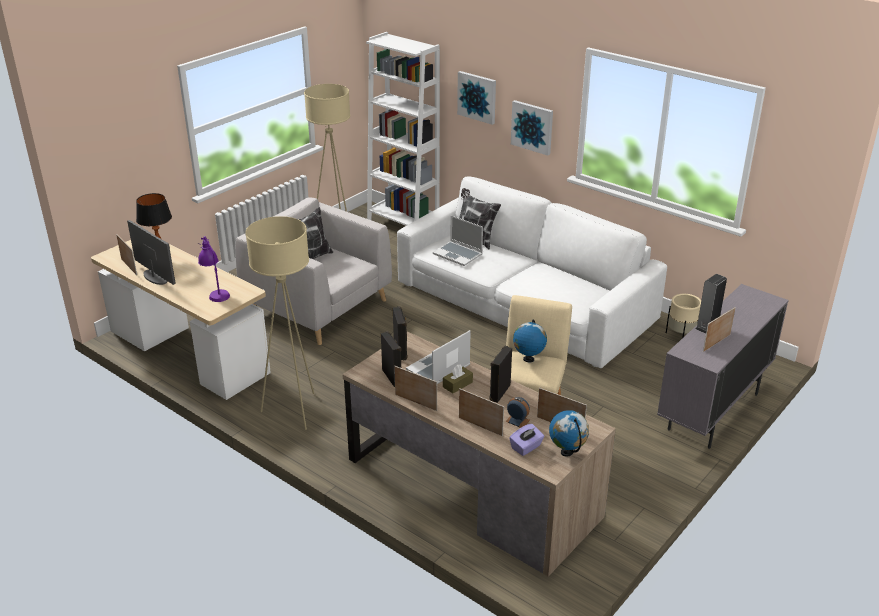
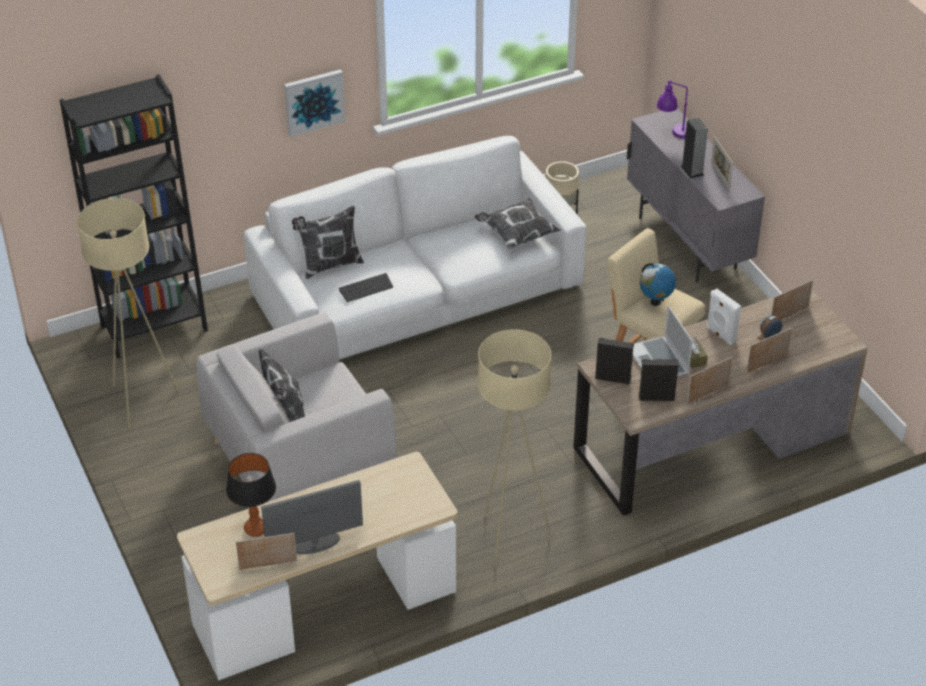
camera: 65 degrees left, 10 degrees up
purple table lamp [197,236,230,302] -> purple table lamp moved to [657,80,688,139]
white bookcase [366,32,440,226] -> black bookcase [60,74,208,359]
laptop [433,215,483,266] -> keyboard [339,273,393,302]
picture [457,71,496,125] -> none
black speaker [489,346,512,403] -> white speaker [707,289,741,345]
purple tissue box [509,424,545,456] -> none
globe [549,410,589,457] -> none
none -> pillow [475,198,561,250]

